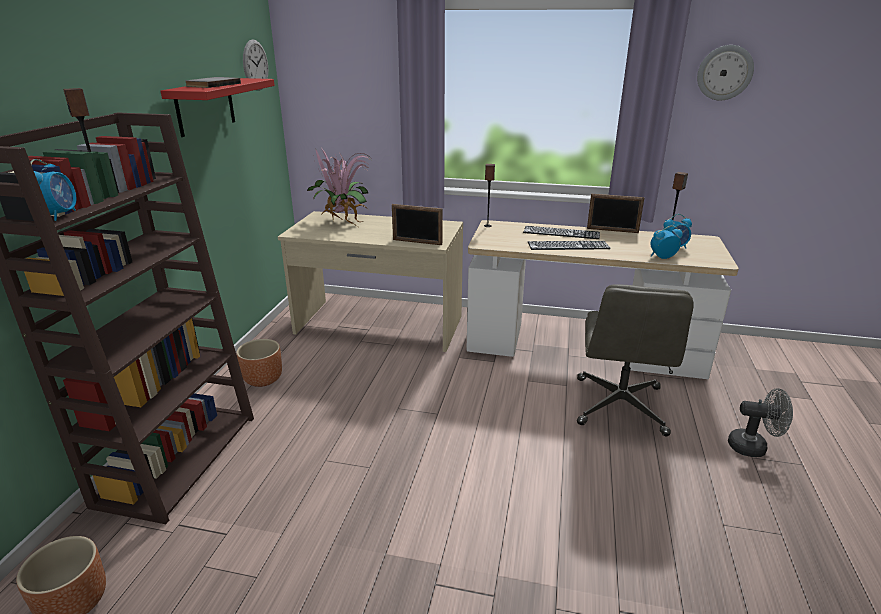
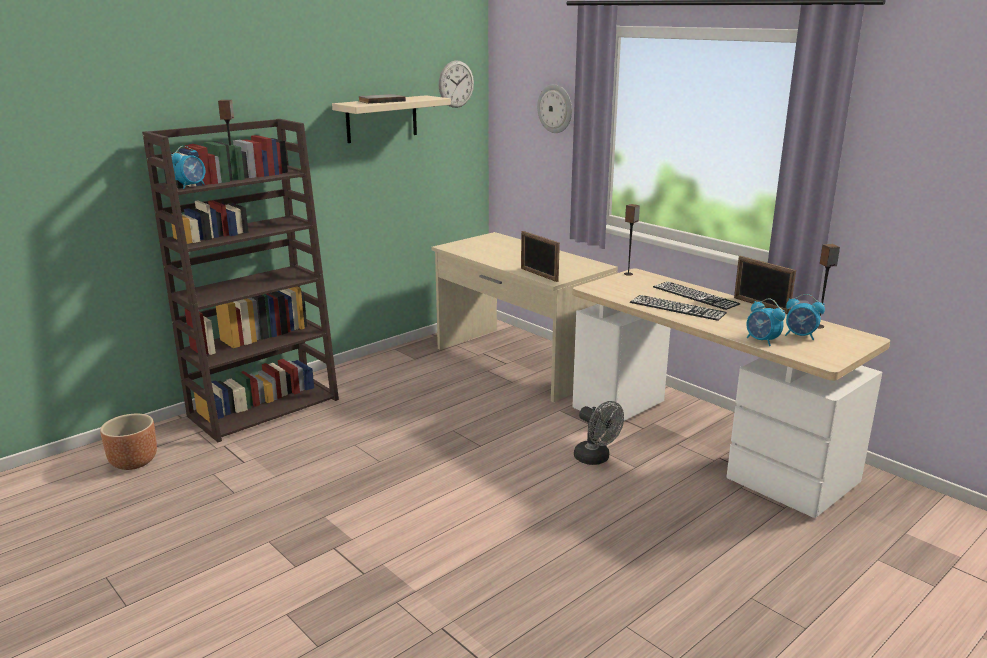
camera: 35 degrees right, 5 degrees down
red shelf [161,78,275,137] -> beige shelf [332,95,451,143]
brown planter [236,339,282,387] -> none
potted plant [307,148,370,226] -> none
grey office chair [577,284,693,436] -> none
alarm clock [650,225,683,259] -> alarm clock turned 150 degrees counterclockwise [747,298,785,346]
wall clock [697,45,754,100] -> wall clock moved to [537,84,572,133]
grey fan [728,388,793,457] -> grey fan moved to [574,401,624,465]

